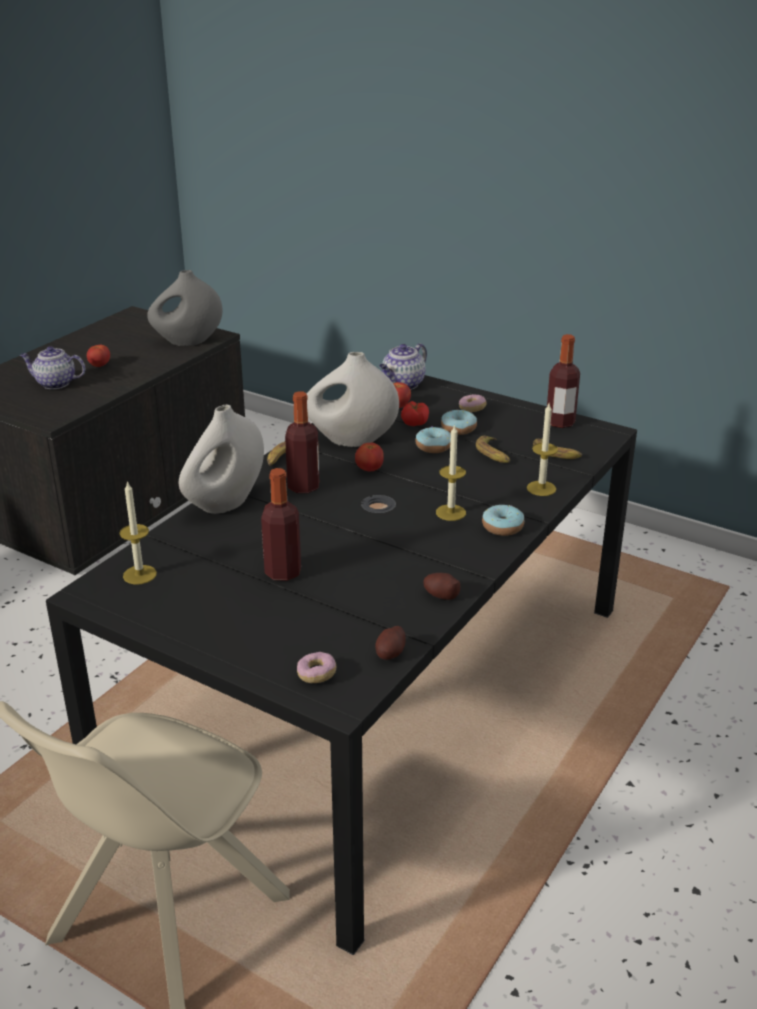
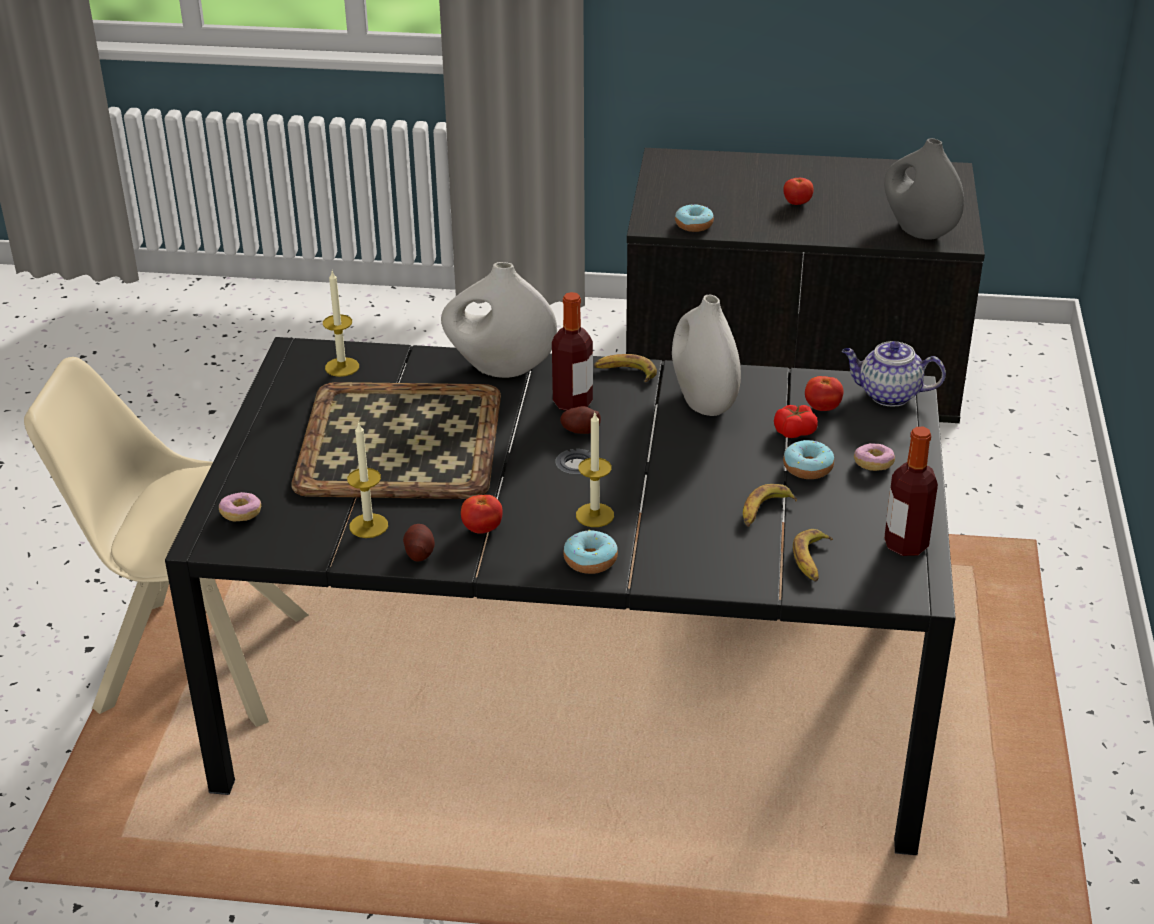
camera: 65 degrees right, 5 degrees up
teapot [20,346,85,389] -> none
bottle [261,468,301,581] -> tray [291,382,501,499]
tomato [355,443,384,471] -> tomato moved to [461,495,503,534]
potato [375,626,406,660] -> potato moved to [560,406,601,434]
donut [415,426,451,453] -> donut moved to [675,204,714,232]
candle [527,404,558,496] -> candle moved to [347,421,388,538]

